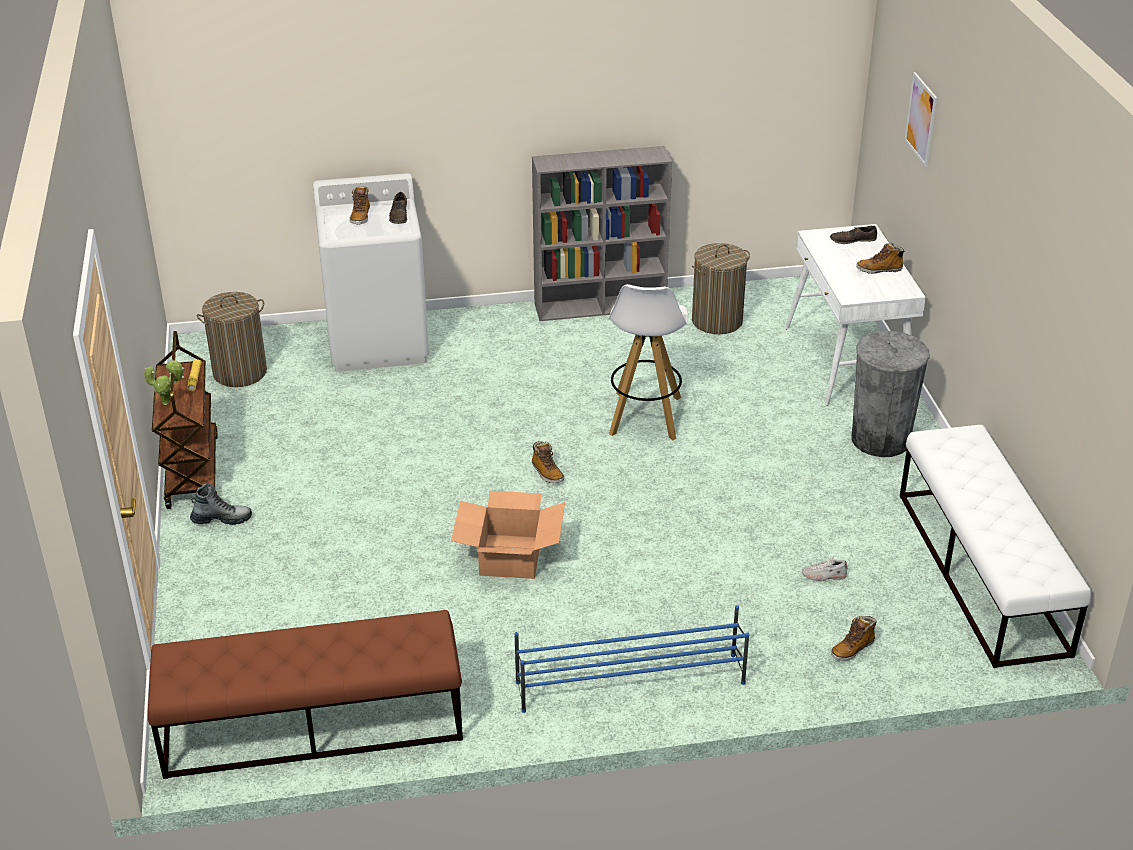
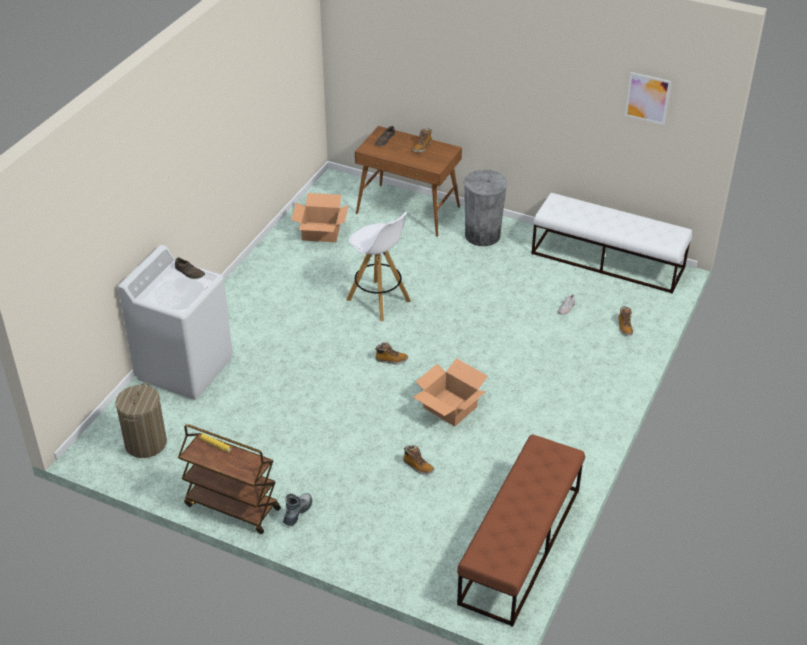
camera: 55 degrees left, 5 degrees up
potted plant [144,359,184,405] -> none
boot [350,186,370,225] -> boot moved to [403,445,434,475]
blue shoe rack [514,605,749,713] -> none
grey bookcase [532,146,672,321] -> none
laundry basket [692,243,750,334] -> cardboard box [291,193,349,242]
white desk [785,224,926,406] -> brown desk [355,126,462,237]
picture [904,72,937,167] -> picture moved to [625,72,671,125]

